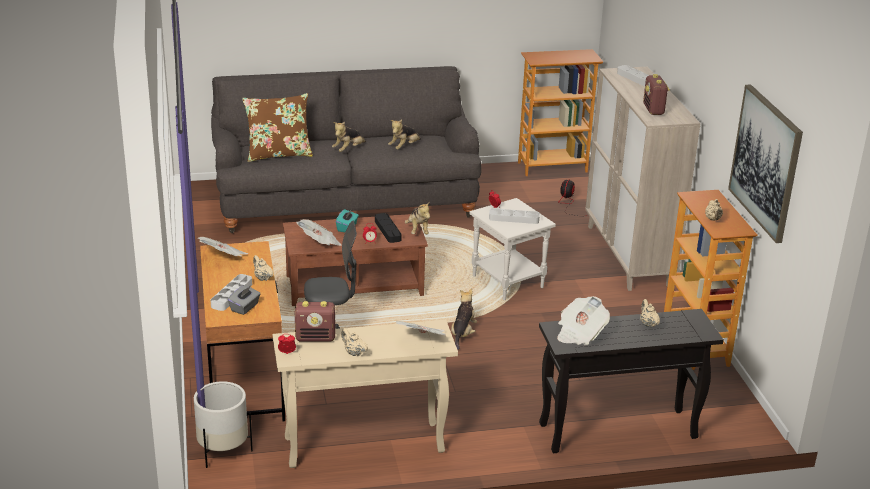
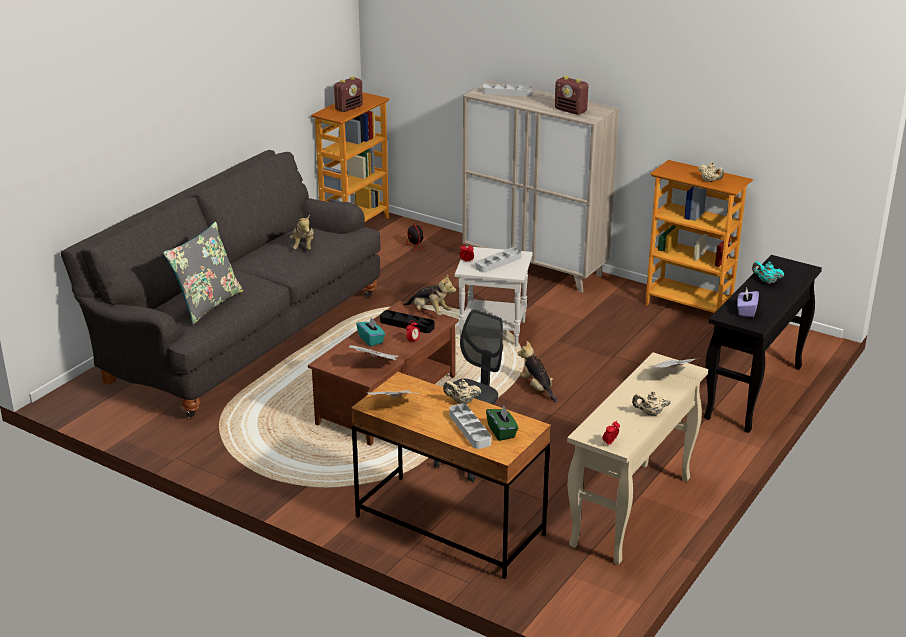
camera: 45 degrees left, 0 degrees up
white planter [194,381,253,468] -> none
grey tissue box [228,285,260,315] -> green tissue box [486,406,518,441]
brown pillow [242,93,313,162] -> grey pillow [163,222,243,324]
radio [295,301,336,342] -> radio moved to [334,76,363,112]
plush toy [332,122,366,152] -> none
newspaper [557,296,610,345] -> purple tissue box [737,288,759,317]
beige teapot [640,299,660,327] -> turquoise teapot [752,261,784,284]
picture [728,84,803,243] -> none

